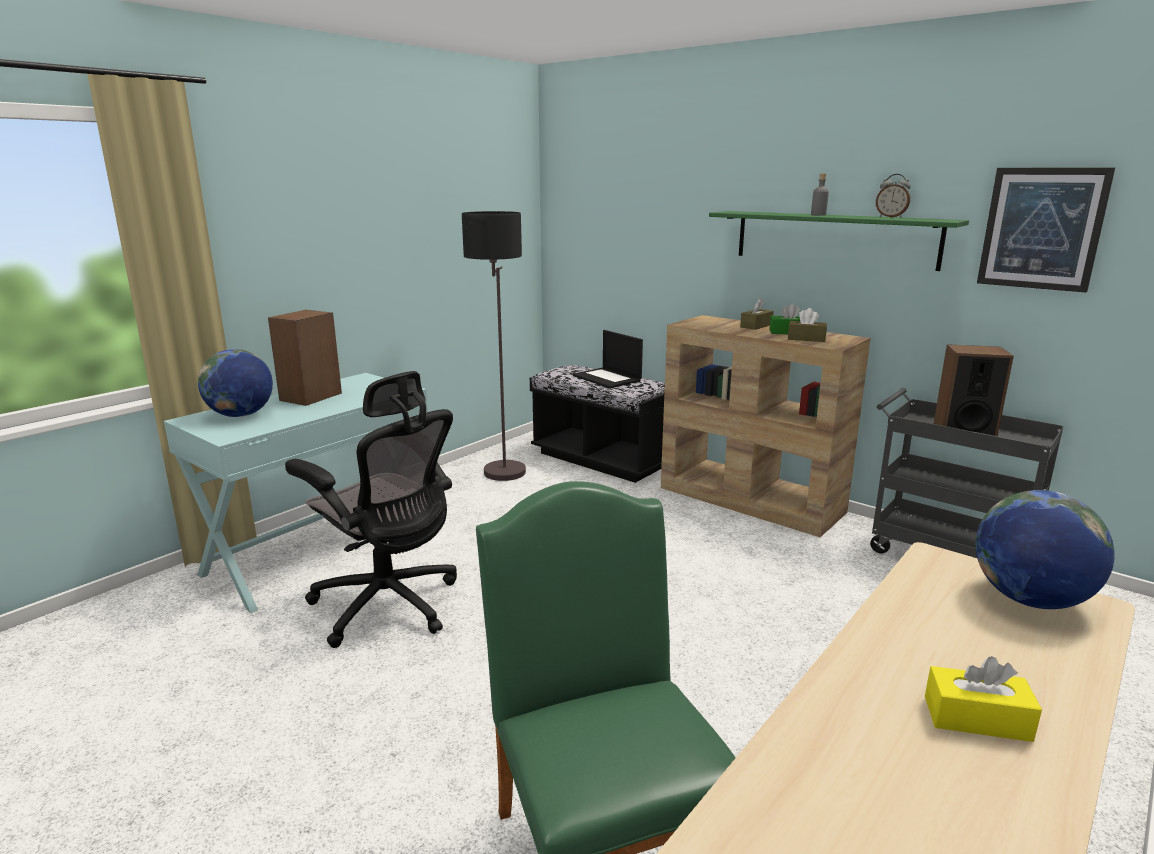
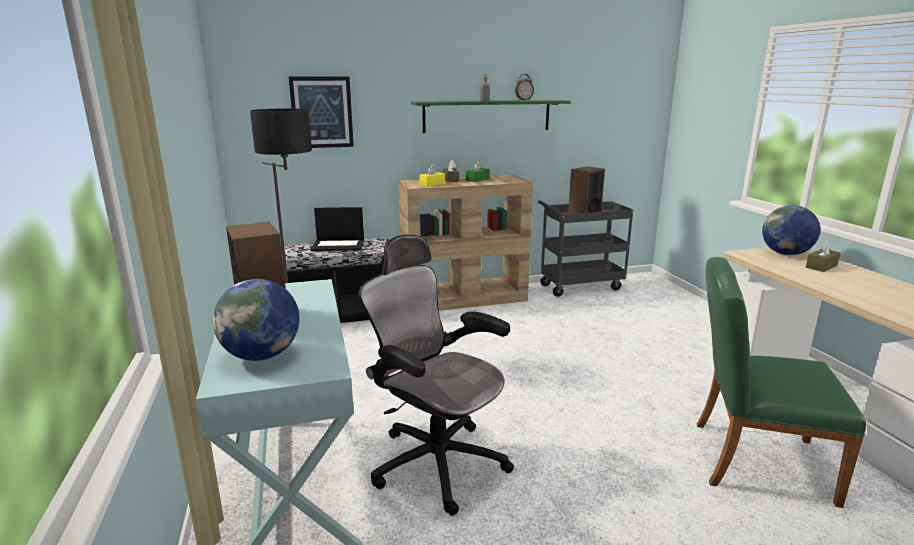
camera: 55 degrees left, 0 degrees up
office chair [285,371,457,648] -> office chair turned 120 degrees counterclockwise [358,235,514,516]
brown tissue box [788,308,827,342] -> brown tissue box moved to [806,240,840,272]
yellow tissue box [925,656,1042,742] -> yellow tissue box moved to [419,164,445,187]
picture [977,168,1115,293] -> picture moved to [289,76,354,148]

